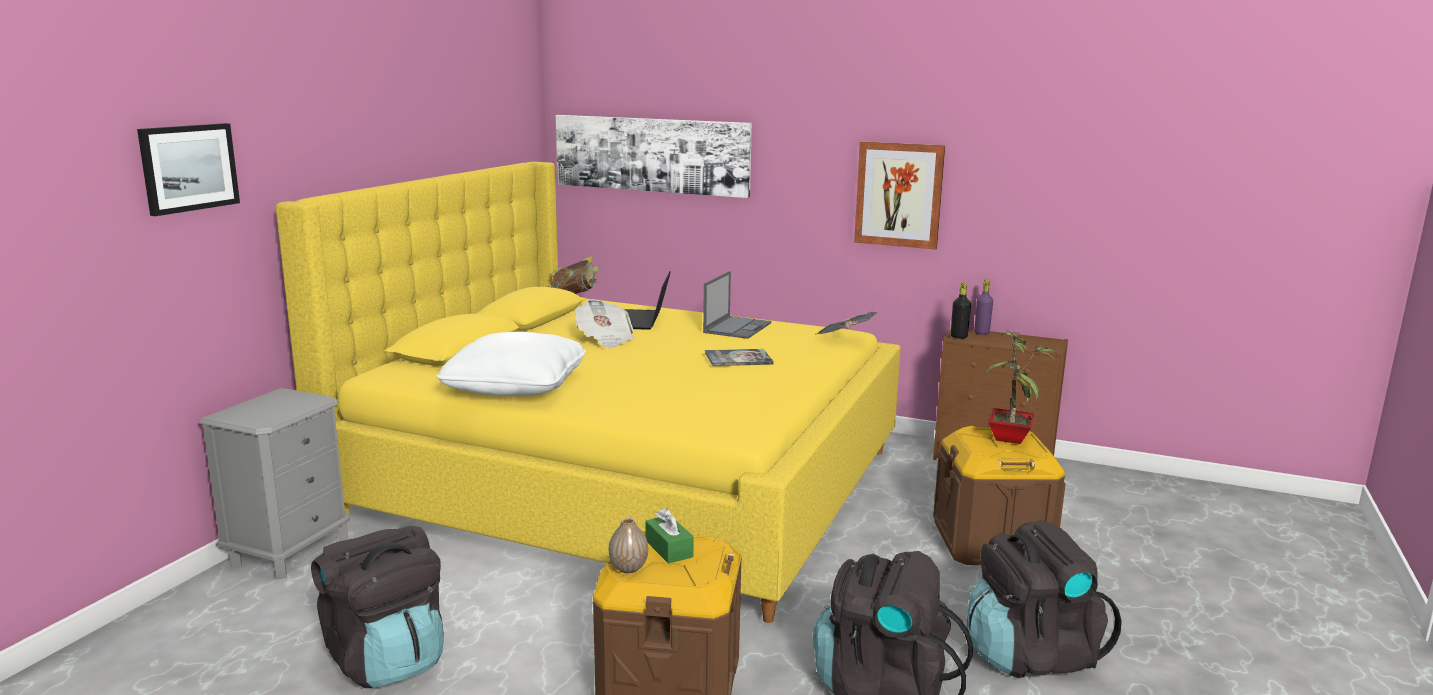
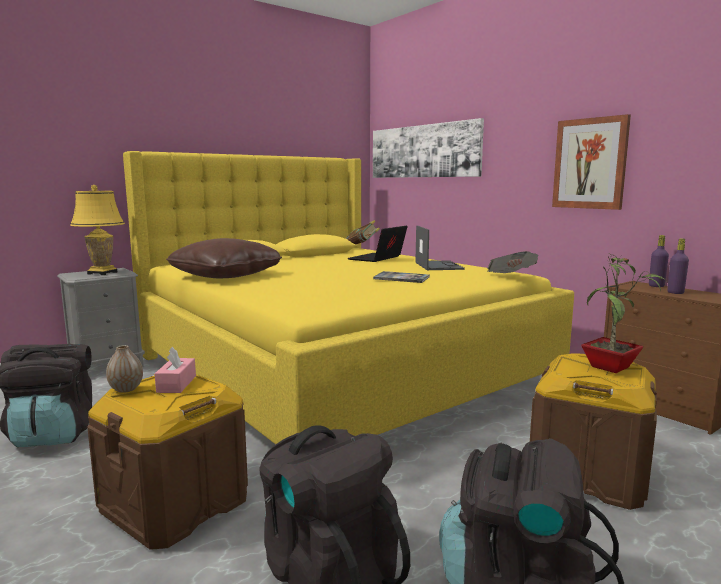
camera: 30 degrees right, 5 degrees down
picture [137,123,240,216] -> none
white pillow [436,332,586,396] -> brown pillow [166,238,282,278]
newspaper [575,299,634,348] -> none
green tissue box [645,508,694,564] -> pink tissue box [155,347,196,393]
laptop [703,271,771,339] -> laptop turned 60 degrees counterclockwise [415,225,465,270]
black bottle [951,283,971,339] -> none
none -> yellow table lamp [70,185,125,275]
none -> purple bottle [667,239,689,294]

